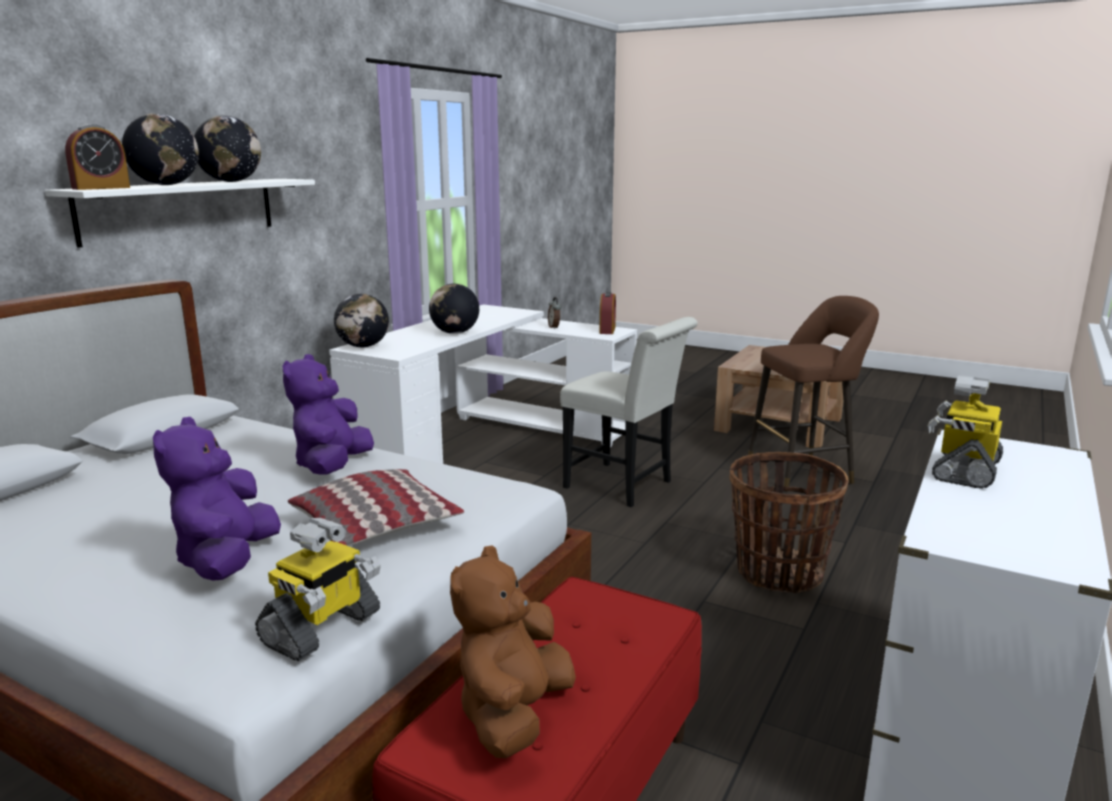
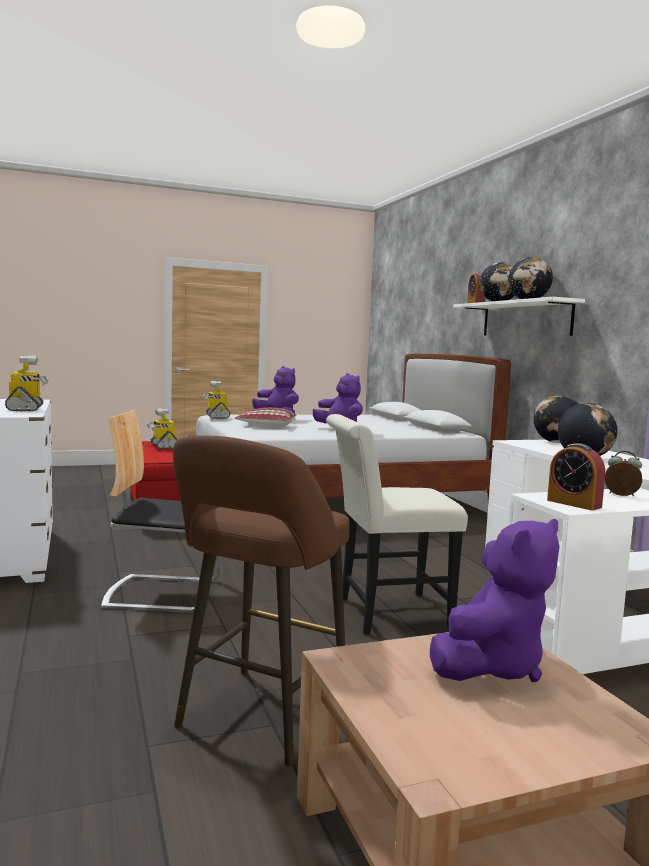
camera: 130 degrees right, 10 degrees down
brown plush toy [450,545,576,758] -> toy robot [147,408,177,449]
basket [729,452,848,593] -> chair [101,410,222,613]
none -> purple plush toy [430,519,560,682]

